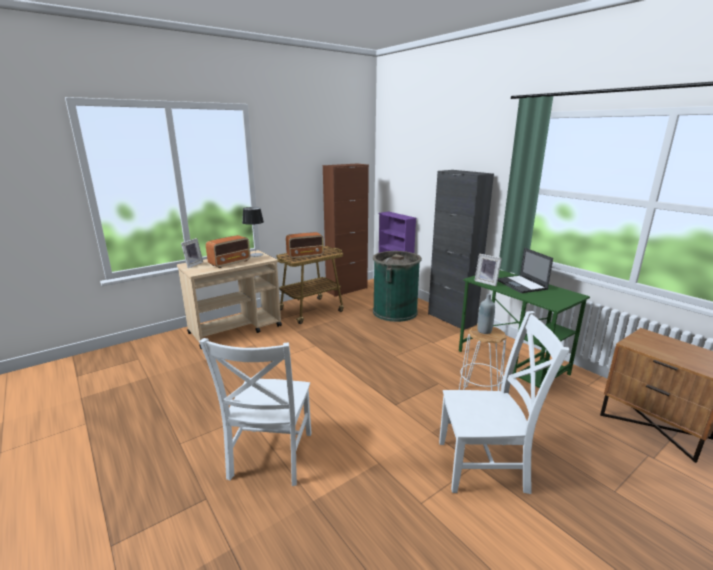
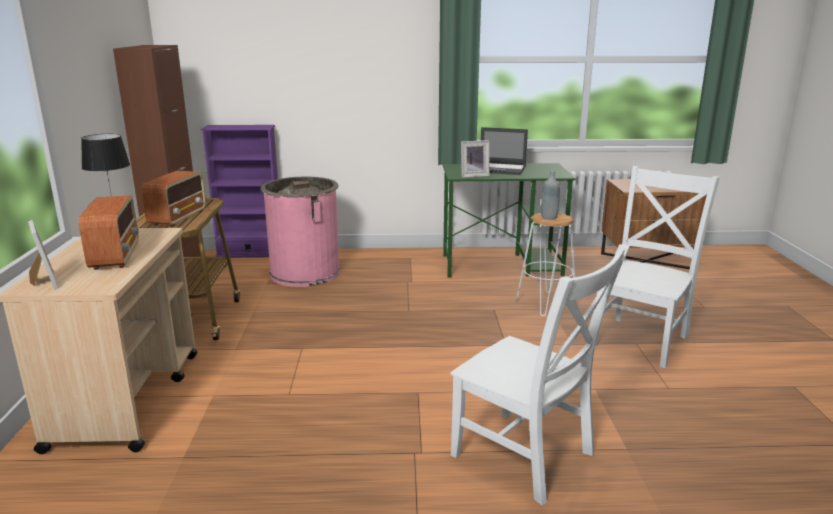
camera: 55 degrees left, 0 degrees up
green trash can [373,251,422,322] -> pink trash can [261,177,341,287]
black cabinet [428,170,494,330] -> none

